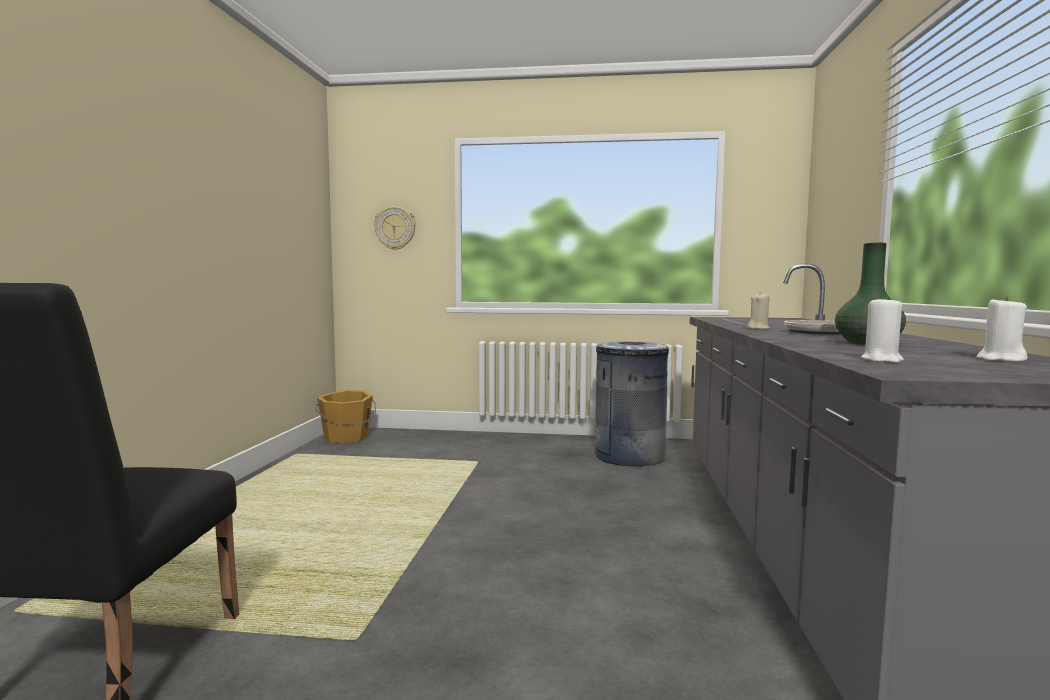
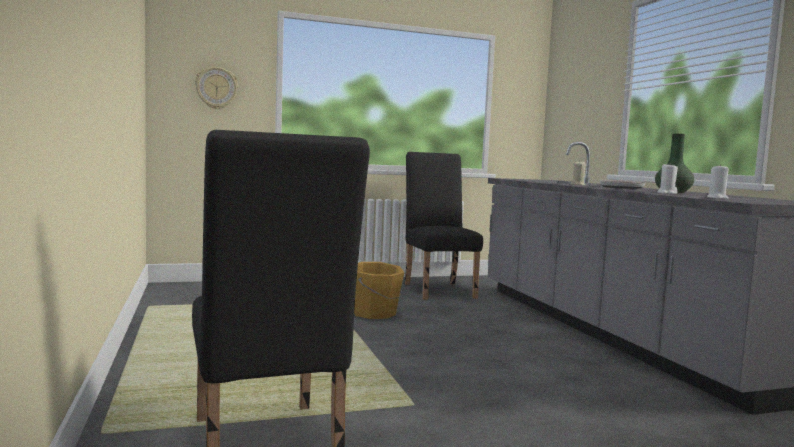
camera: 25 degrees left, 0 degrees up
orange bucket [315,390,376,443] -> orange bucket moved to [354,262,405,319]
grey trash can [595,341,669,466] -> black chair [405,152,483,300]
white candle [977,296,1027,361] -> white candle moved to [657,164,678,194]

